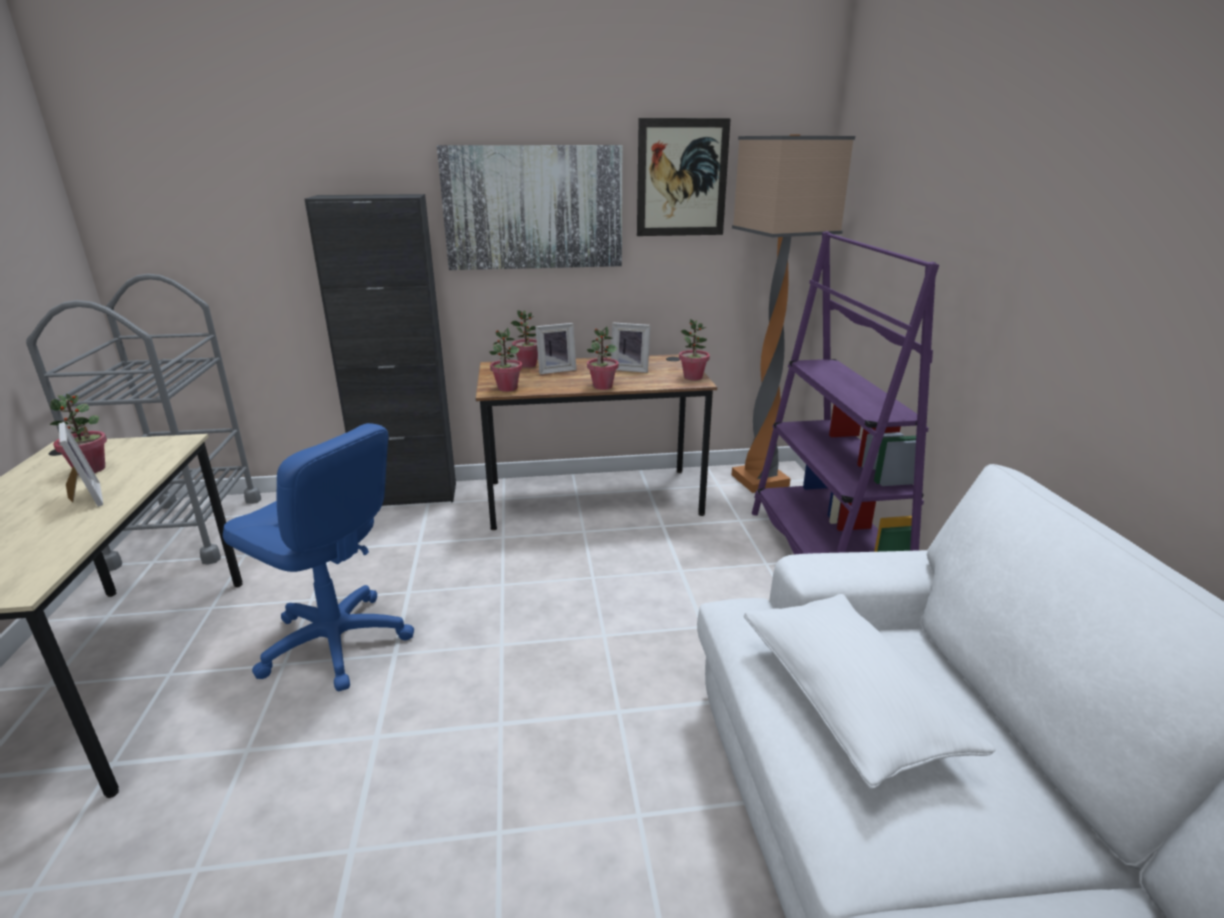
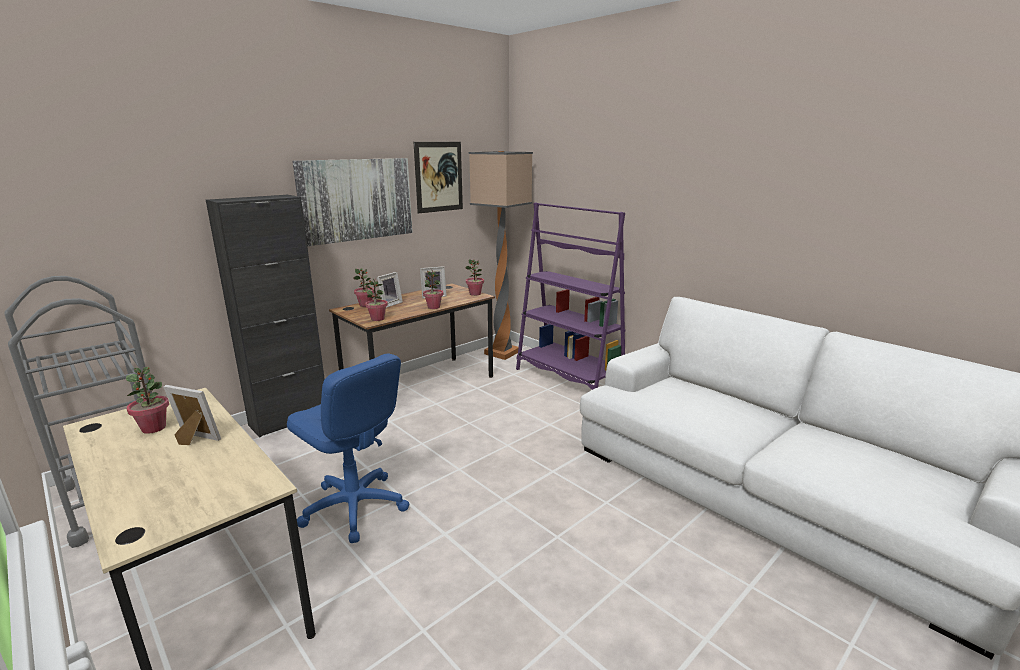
camera: 35 degrees left, 5 degrees down
blue office chair [223,423,414,692] -> blue office chair turned 45 degrees clockwise [287,353,409,543]
white pillow [744,594,995,789] -> none

